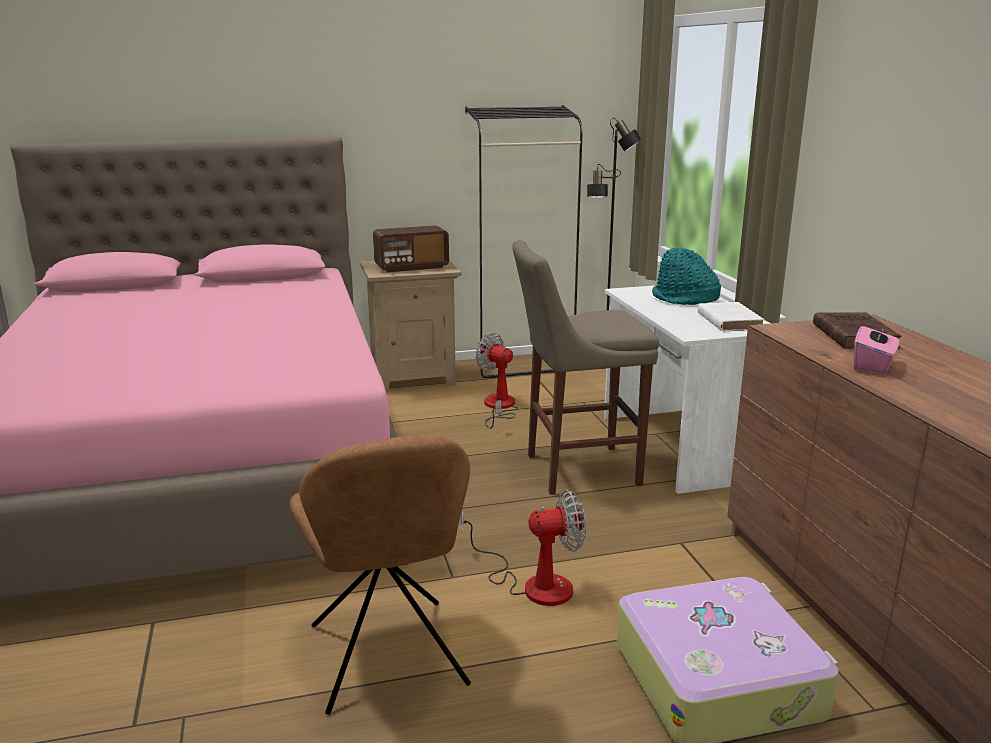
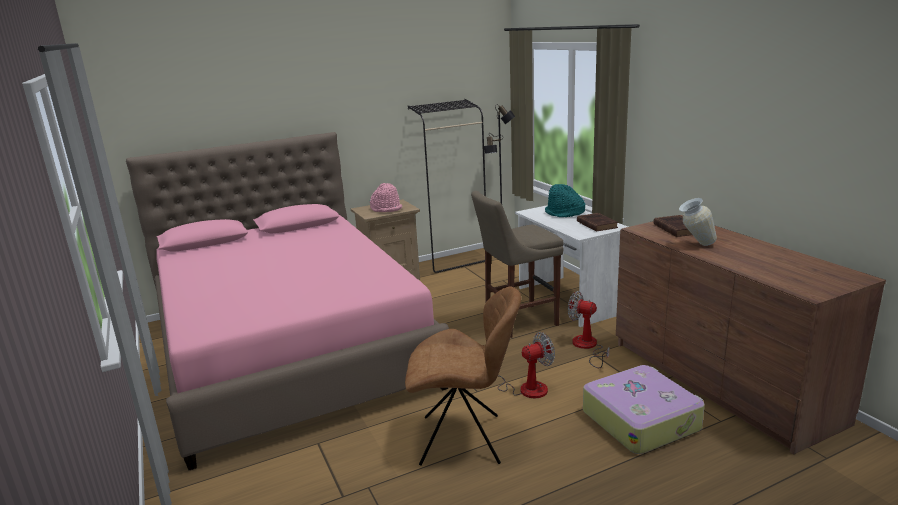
camera: 10 degrees left, 0 degrees up
brown chair [290,435,471,715] -> brown chair turned 60 degrees counterclockwise [405,286,521,466]
radio [373,225,449,272] -> pink hat [370,183,402,212]
fan [475,333,518,429] -> fan moved to [568,291,609,368]
white book [698,302,765,331] -> brown book [577,213,618,232]
pink tissue box [854,322,899,375] -> vase [679,198,717,246]

